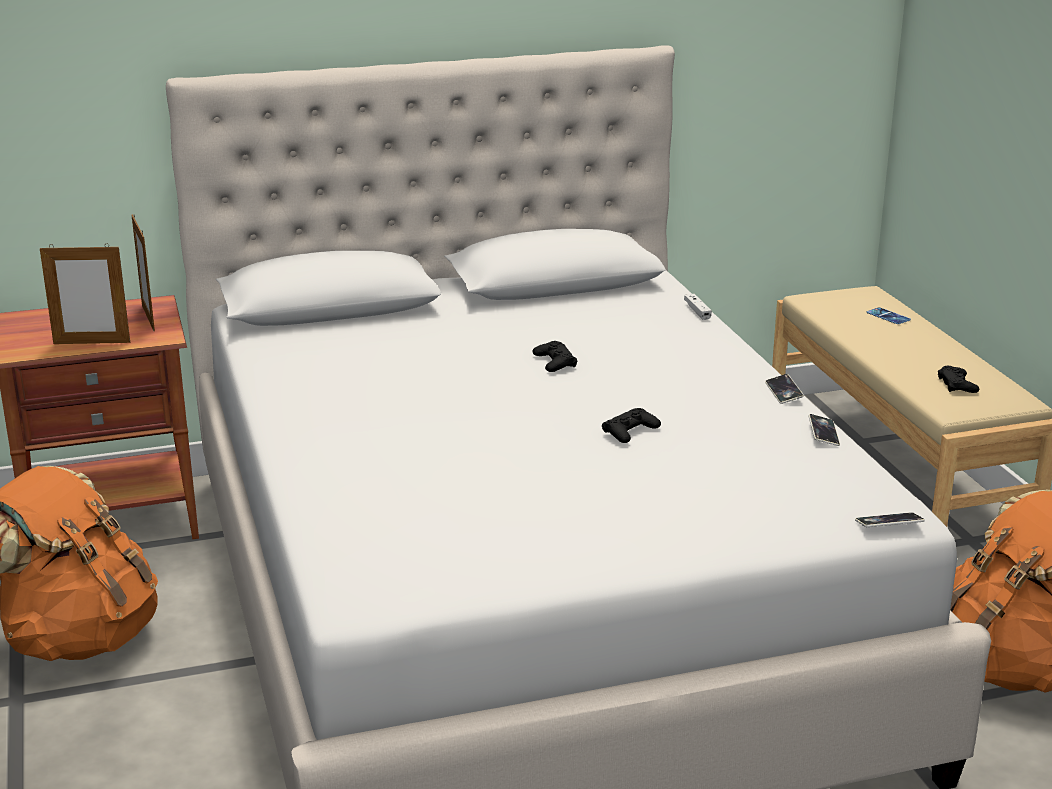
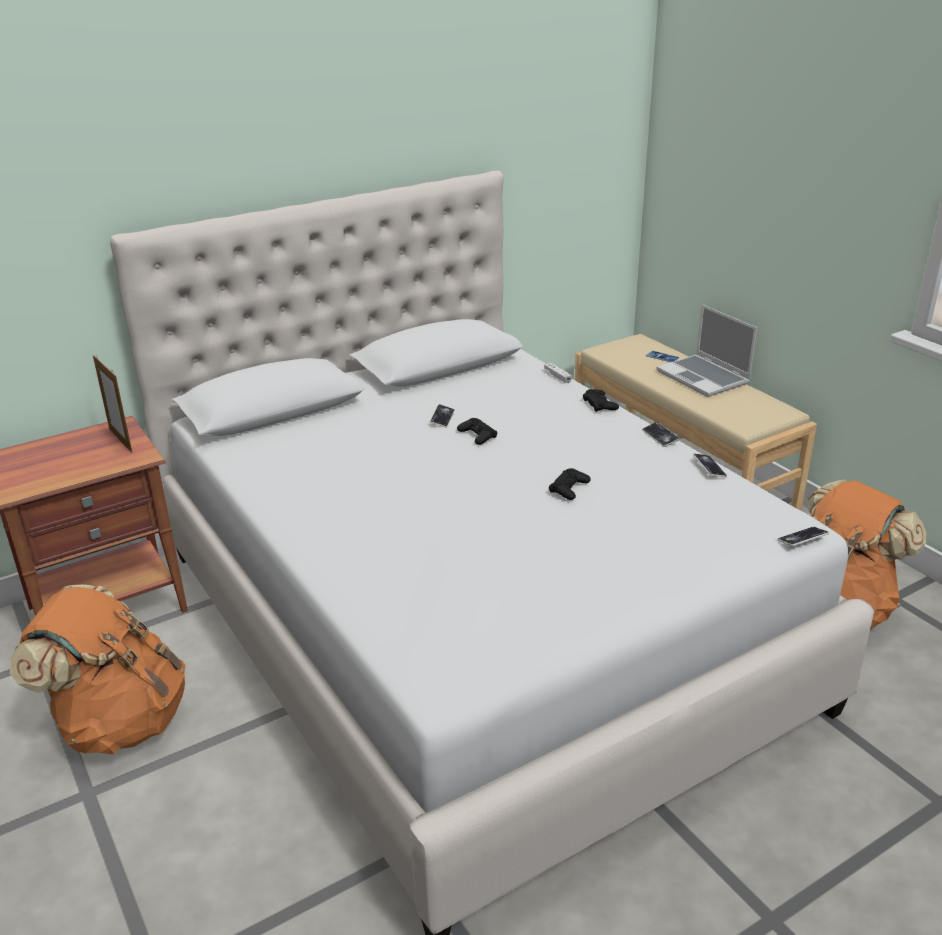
camera: 15 degrees left, 5 degrees up
picture frame [40,243,130,344] -> none
black game controller [938,366,979,393] -> black game controller moved to [583,389,619,412]
none -> phone [430,404,455,428]
none -> laptop [656,305,757,397]

